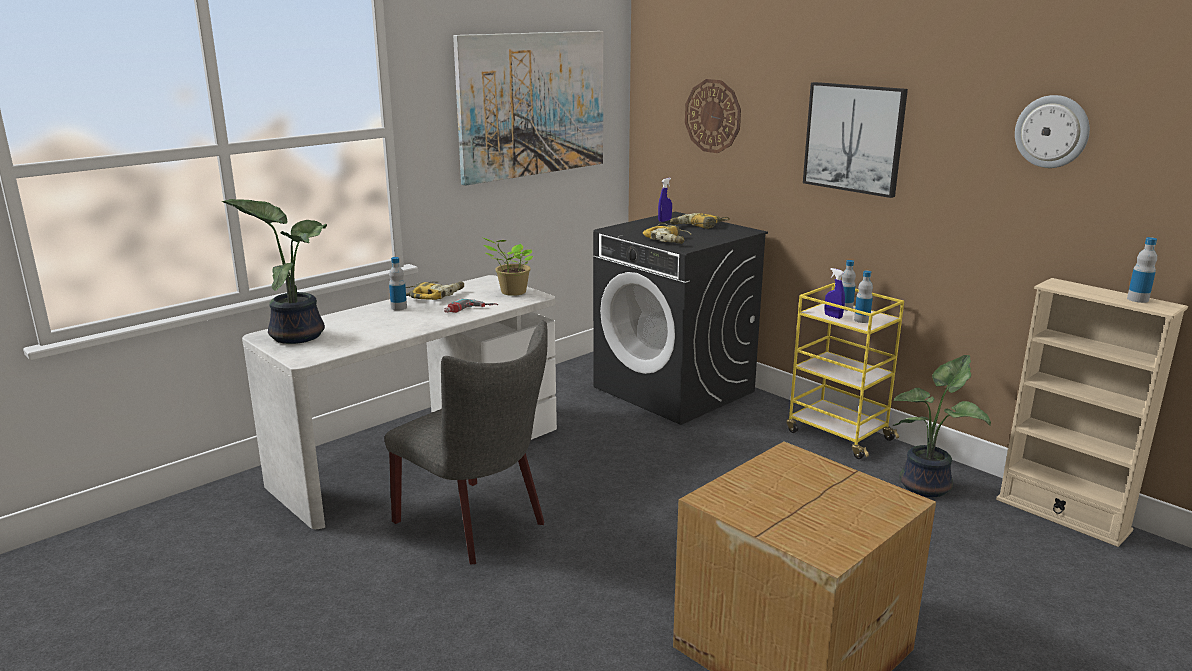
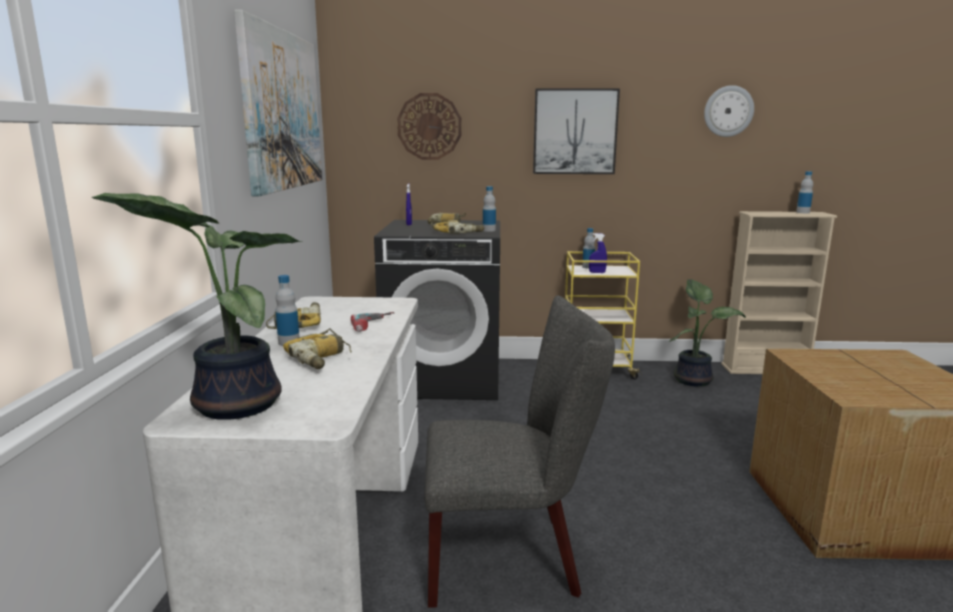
camera: 45 degrees left, 5 degrees down
potted plant [481,237,533,296] -> none
bottle [854,271,873,323] -> bottle moved to [483,186,496,232]
none -> power drill [283,328,352,369]

